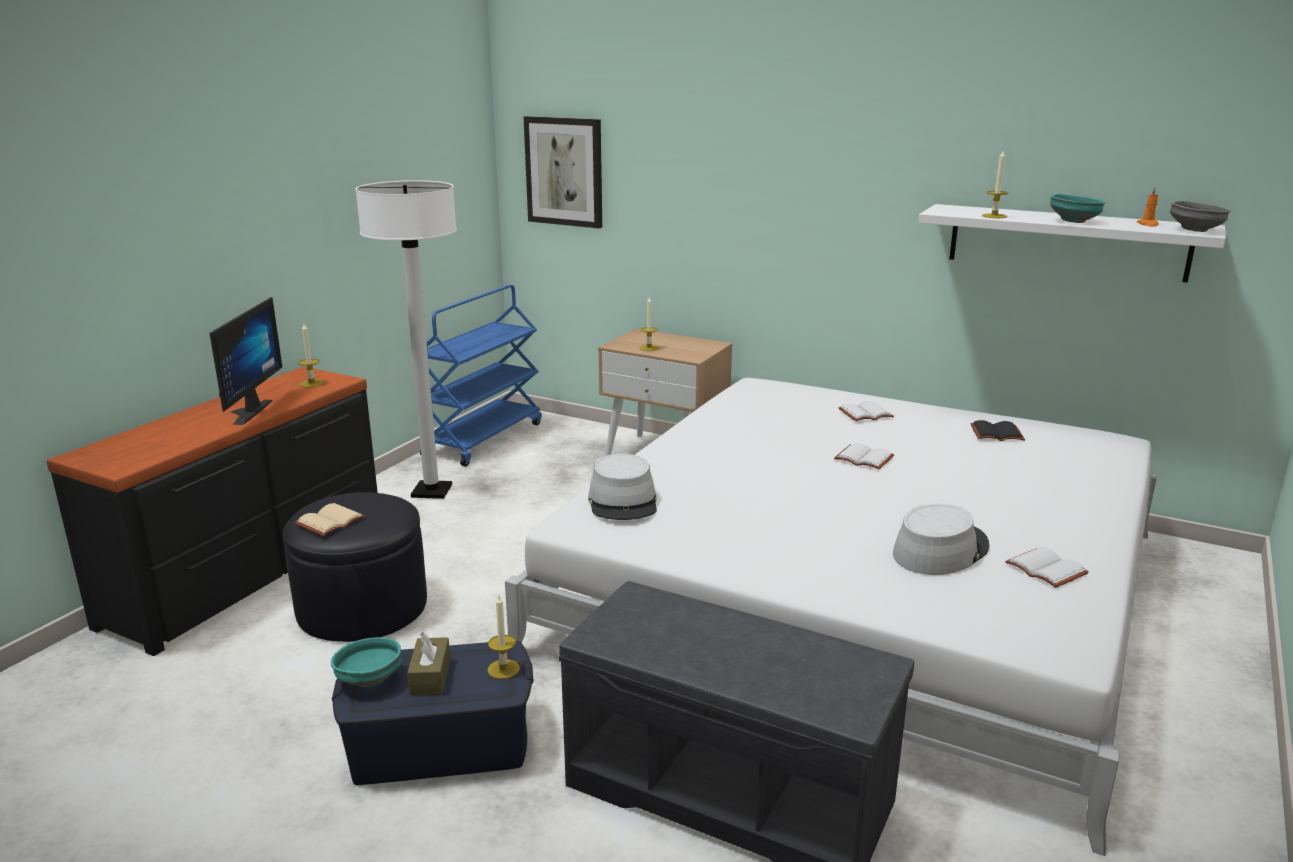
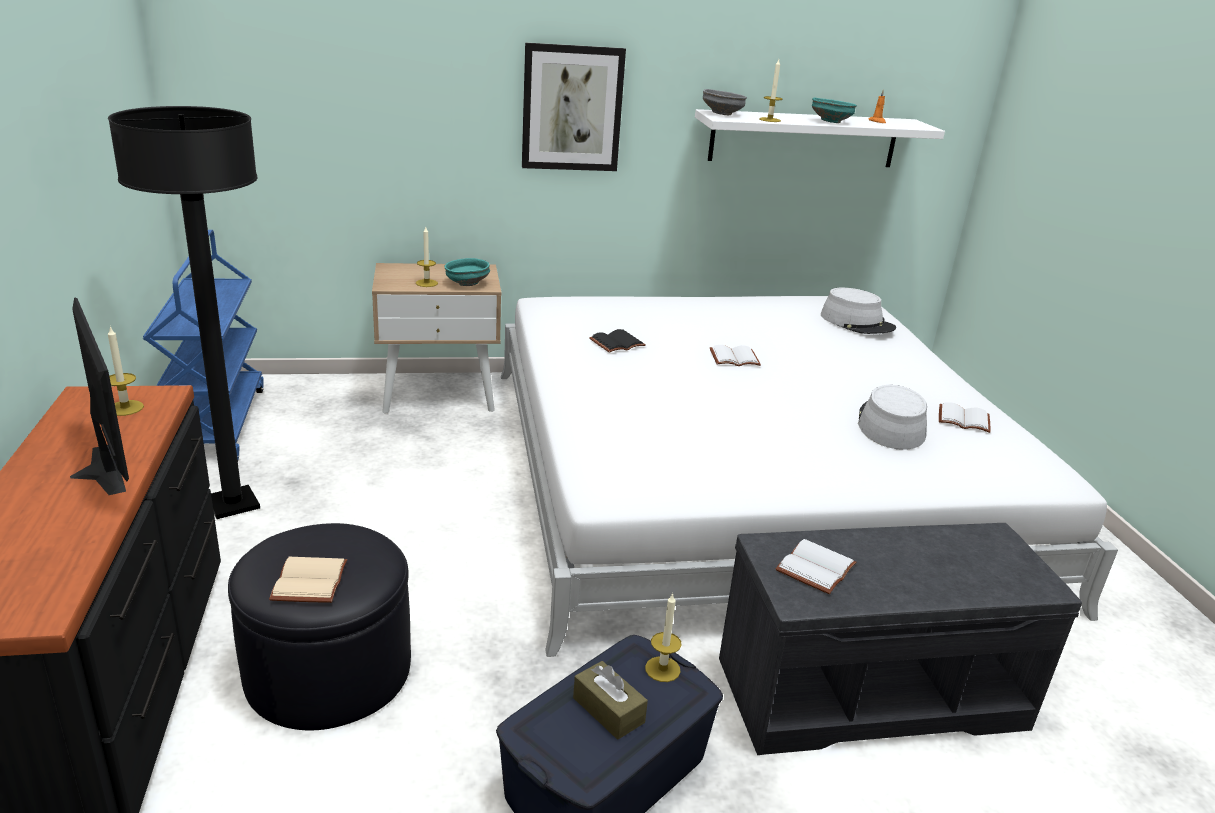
camera: 40 degrees left, 5 degrees up
turquoise bowl [331,637,402,687] -> turquoise bowl moved to [444,258,490,286]
white floor lamp [355,180,457,499] -> black floor lamp [108,106,260,519]
picture [524,116,602,228] -> picture moved to [522,43,626,171]
grey hat [588,453,657,520] -> grey hat moved to [821,288,896,334]
white book [839,401,894,421] -> white book moved to [776,539,857,594]
black book [970,420,1025,441] -> black book moved to [589,329,646,353]
grey bowl [1170,201,1231,232] -> grey bowl moved to [703,89,747,115]

